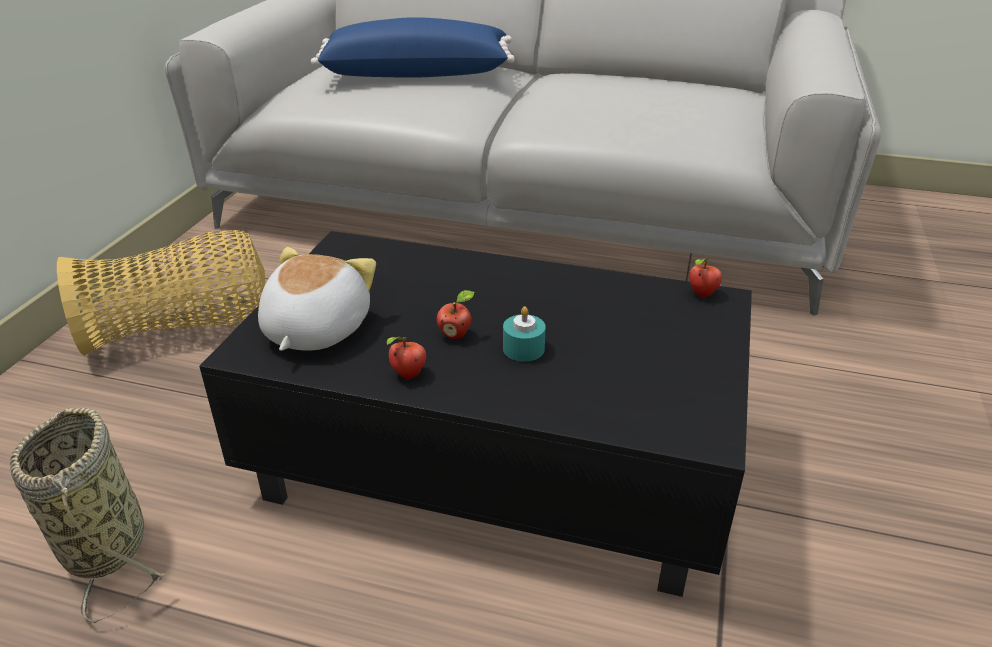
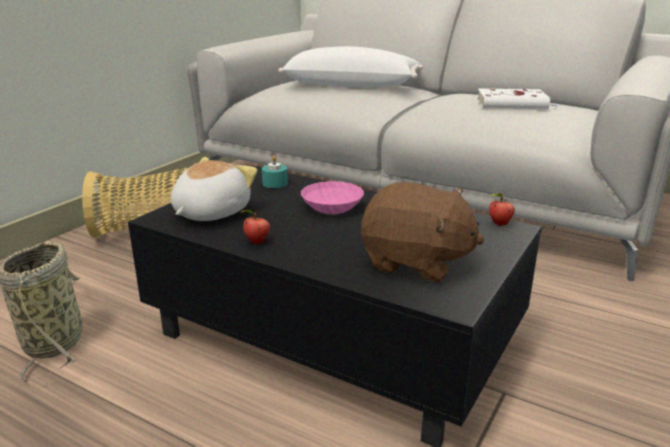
camera: 15 degrees right, 10 degrees down
blue pillow [311,17,515,78] -> white pillow [278,46,423,87]
apple [437,290,474,339] -> none
turquoise candle [503,307,546,362] -> turquoise candle moved to [262,155,288,188]
none -> pink bowl [301,181,364,214]
none -> brown plush toy [361,183,485,282]
none -> white book [477,88,557,109]

